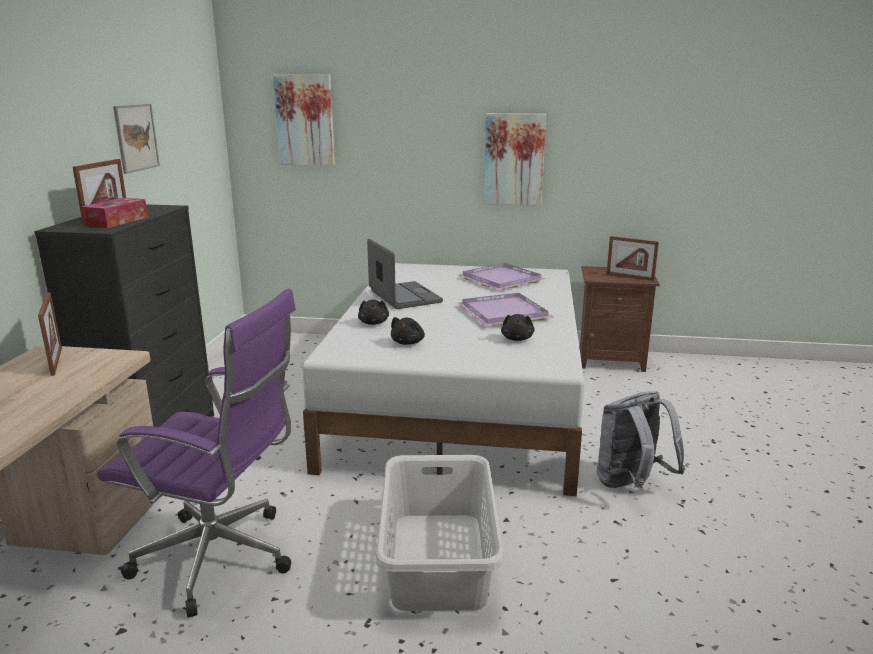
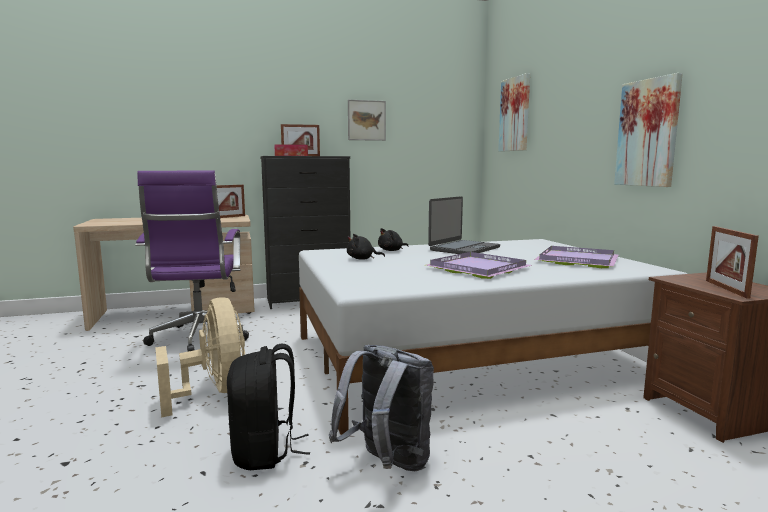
camera: 65 degrees right, 10 degrees down
grey laundry basket [376,455,504,611] -> beige fan [155,297,245,418]
black plush toy [501,314,535,341] -> none
none -> black backpack [227,344,310,470]

